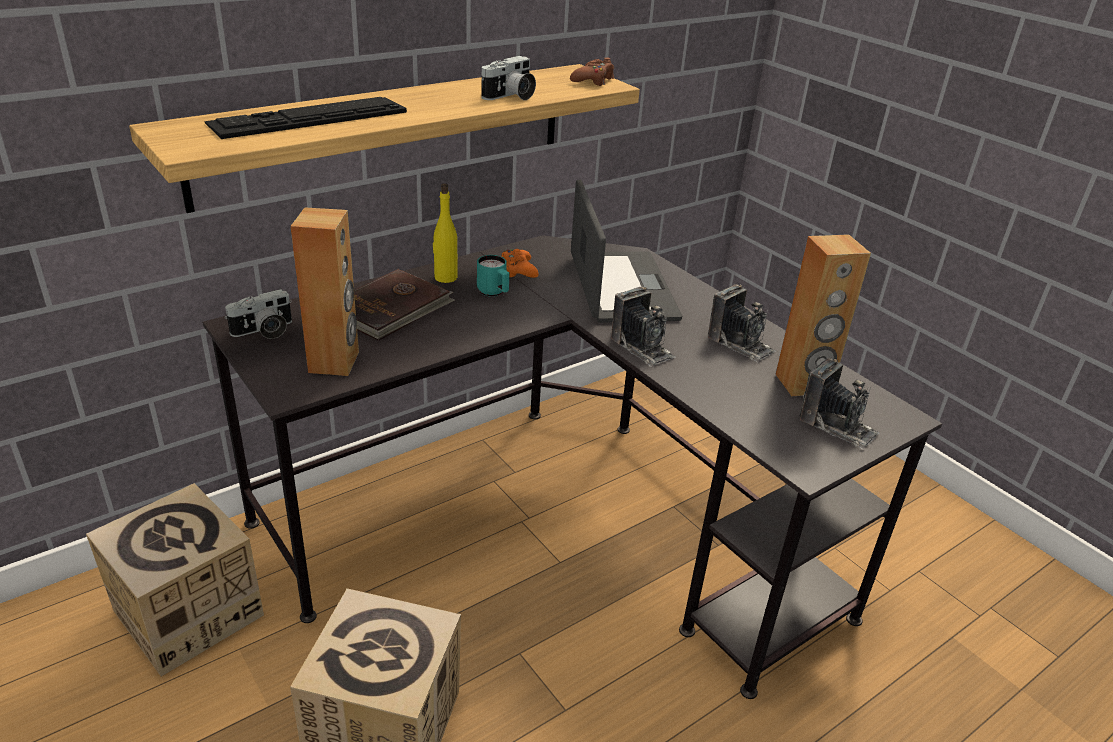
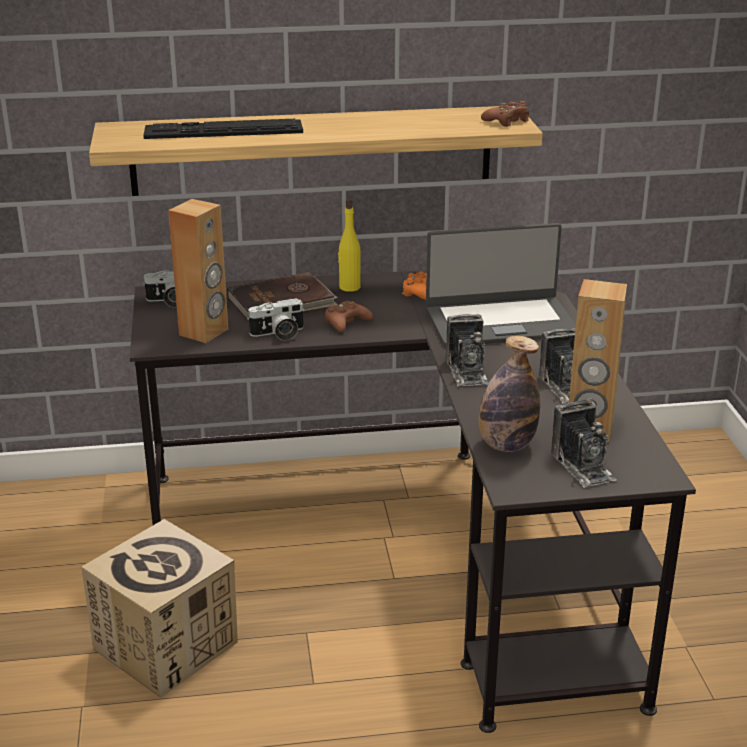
camera: 30 degrees right, 5 degrees down
cardboard box [86,483,264,677] -> none
turquoise mug [477,255,509,297] -> none
camera [481,56,536,100] -> camera moved to [247,298,305,340]
laptop [571,180,682,323] -> laptop turned 60 degrees clockwise [426,223,576,347]
none -> brown game controller [325,300,373,332]
none -> bottle [479,336,540,452]

